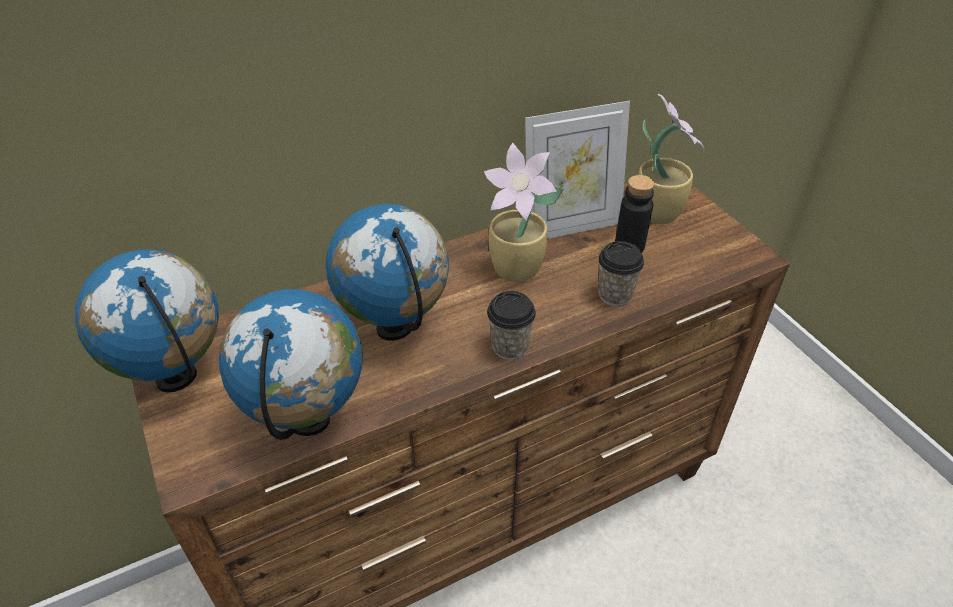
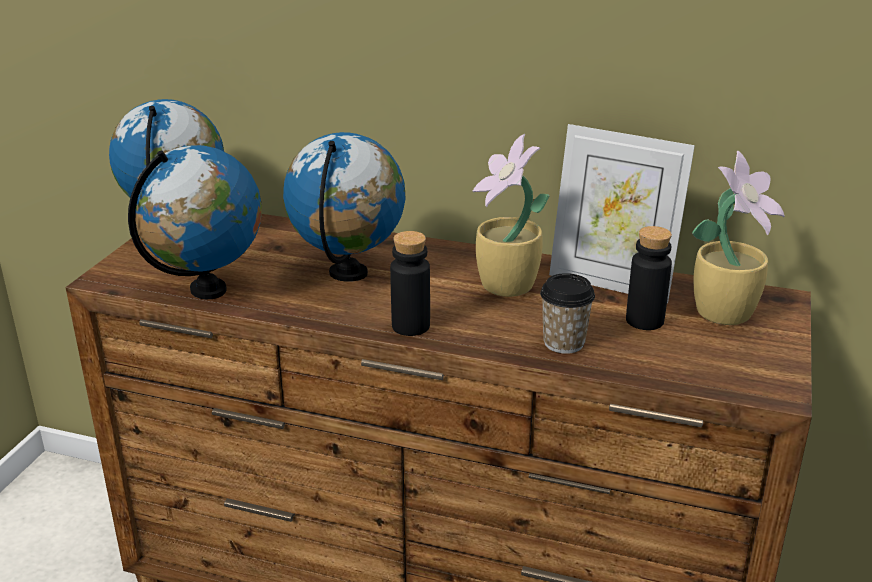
camera: 45 degrees right, 15 degrees down
cup [487,291,536,360] -> black bottle [390,231,430,336]

